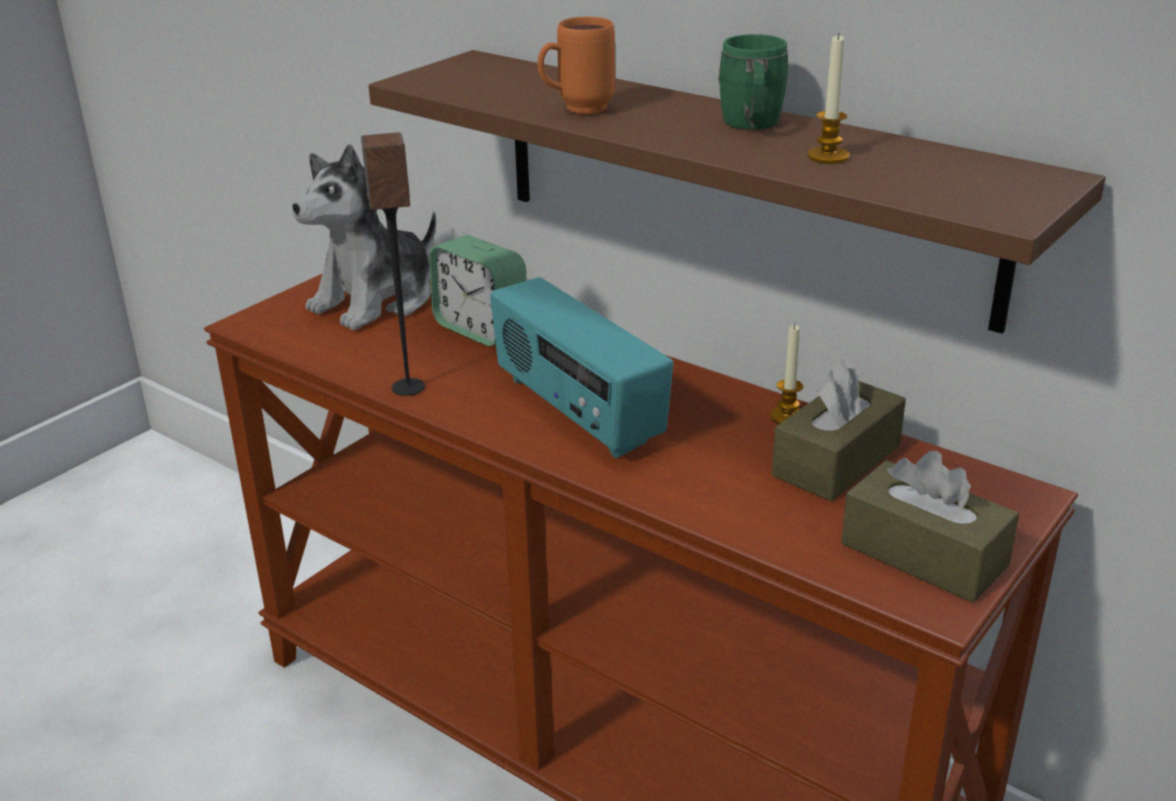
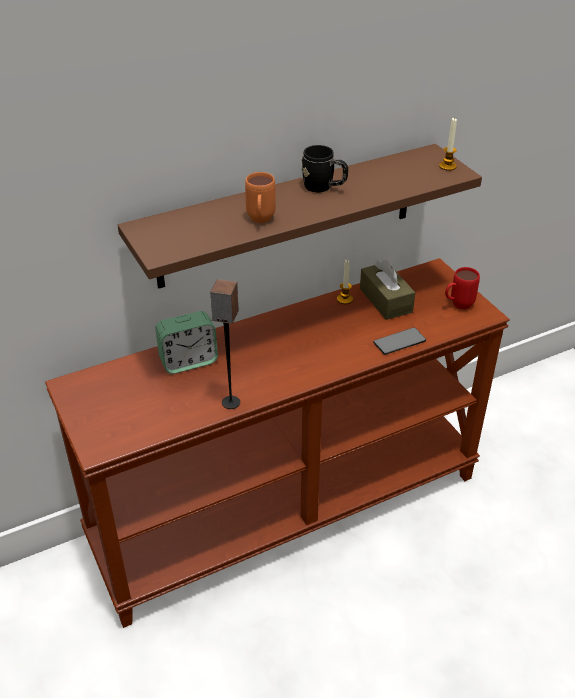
camera: 65 degrees left, 10 degrees up
plush toy [292,144,436,330] -> none
radio [490,277,674,458] -> none
green mug [718,34,788,130] -> black mug [302,145,348,192]
candle [808,33,849,164] -> candle moved to [439,117,457,171]
brown tissue box [841,451,1019,603] -> red mug [445,267,480,309]
none -> phone [373,327,426,355]

